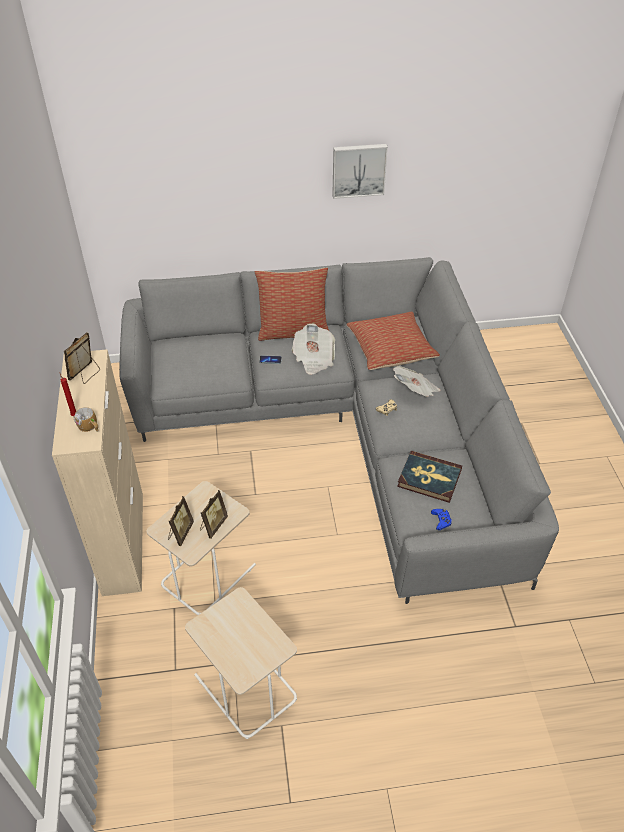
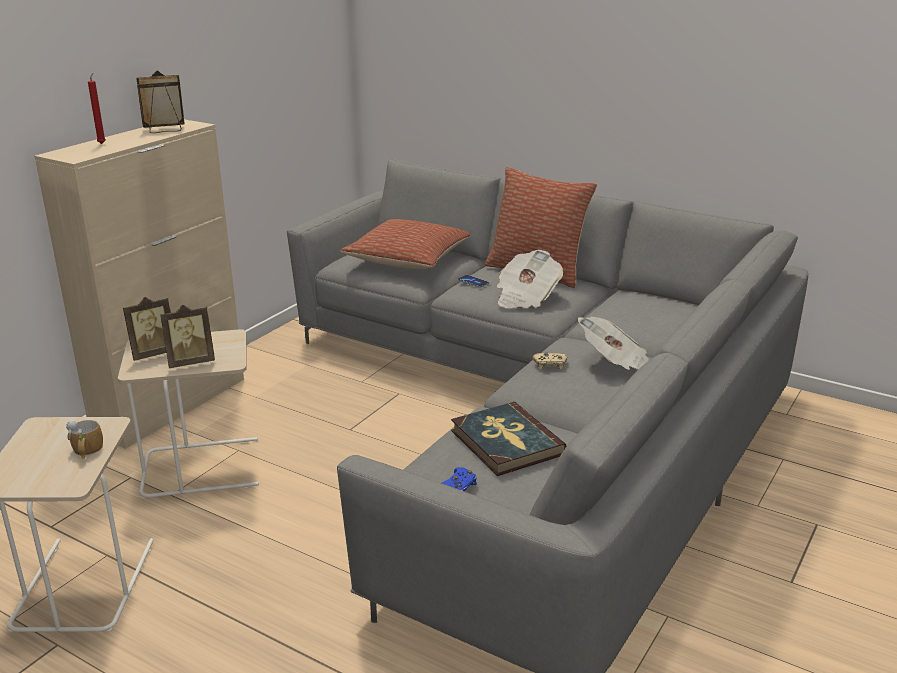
camera: 40 degrees right, 20 degrees down
mug [74,407,99,432] -> mug moved to [66,420,103,459]
picture [332,144,388,199] -> none
pillow [346,312,440,370] -> pillow moved to [340,219,470,269]

